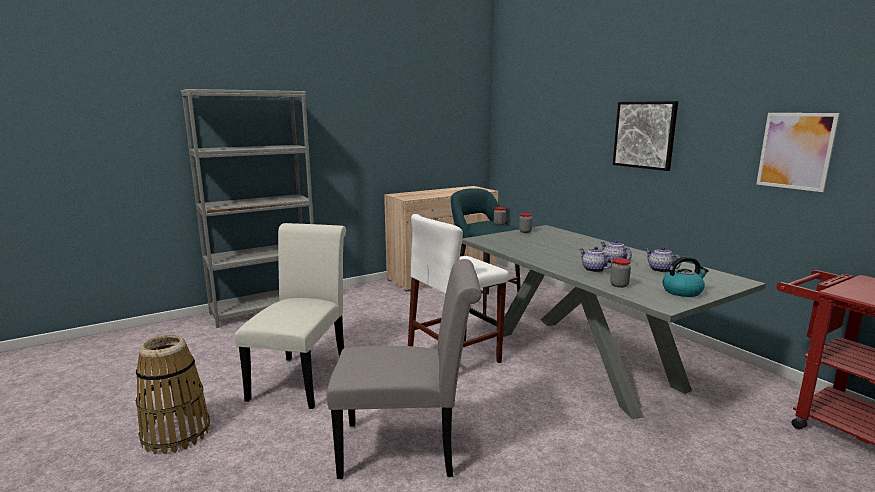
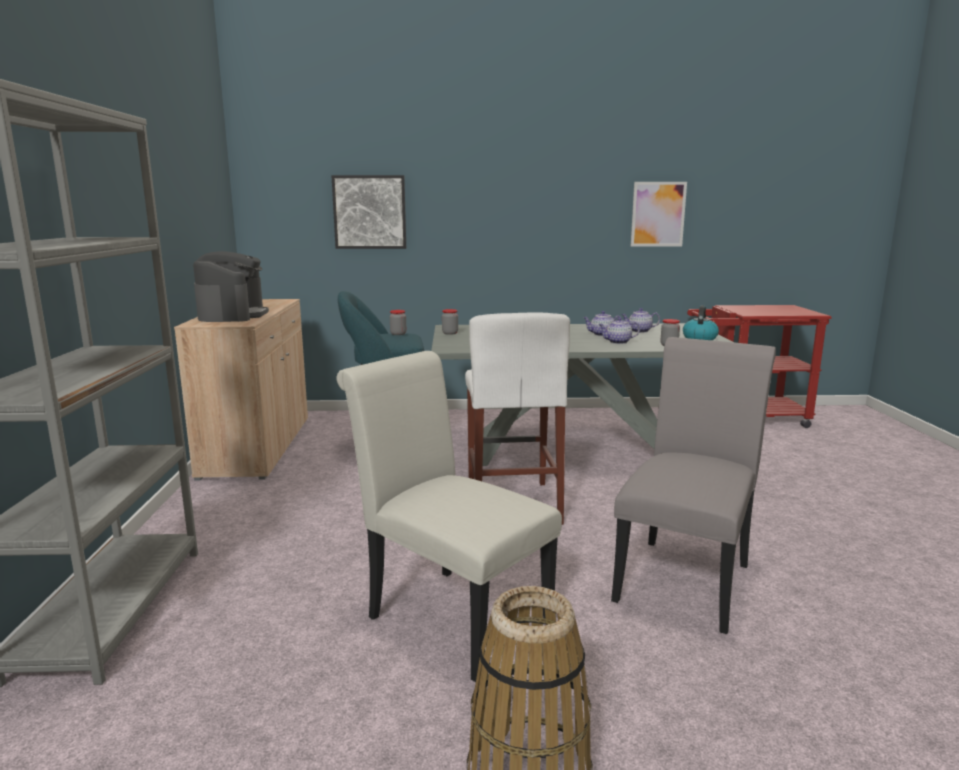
camera: 60 degrees left, 0 degrees up
picture [613,101,678,171] -> picture moved to [331,175,406,249]
none -> coffee machine [193,251,269,322]

